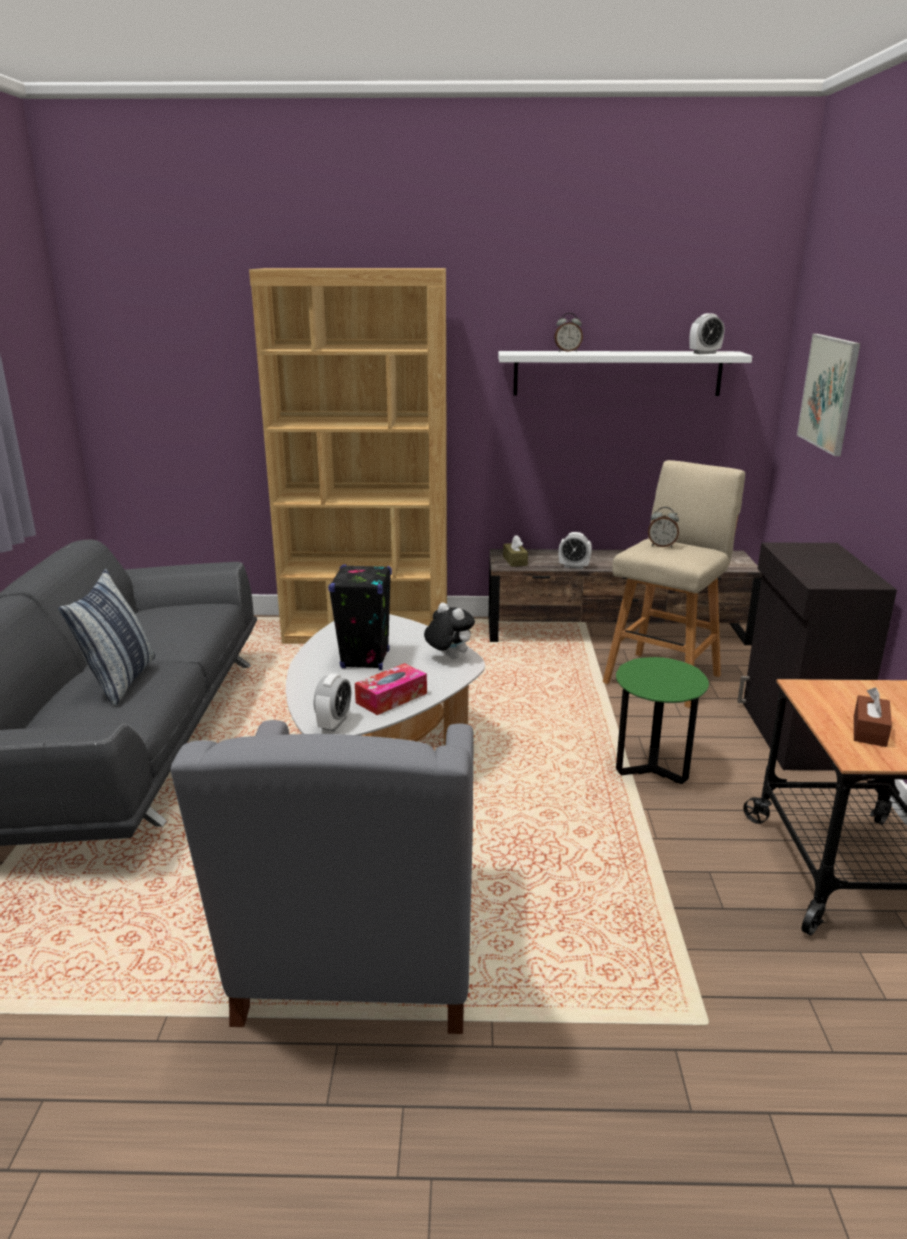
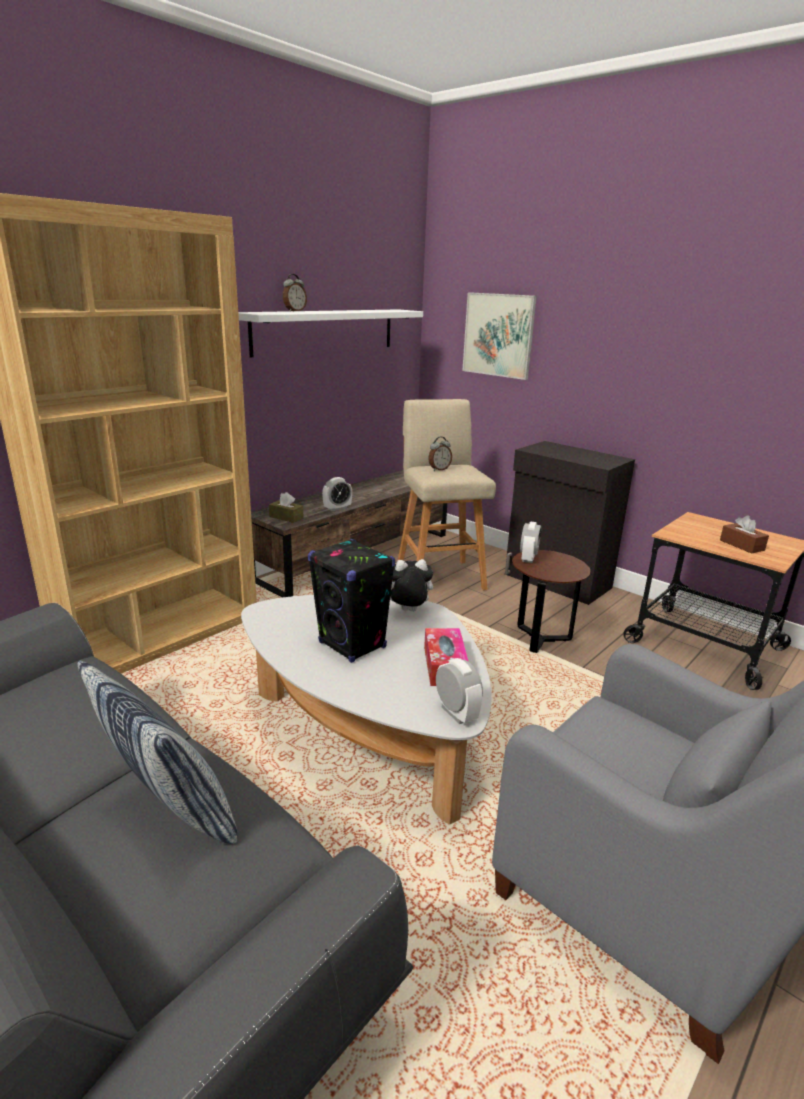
camera: 50 degrees left, 0 degrees up
green side table [616,657,709,784] -> brown side table [512,550,590,653]
alarm clock [689,313,724,354] -> alarm clock moved to [520,521,541,563]

